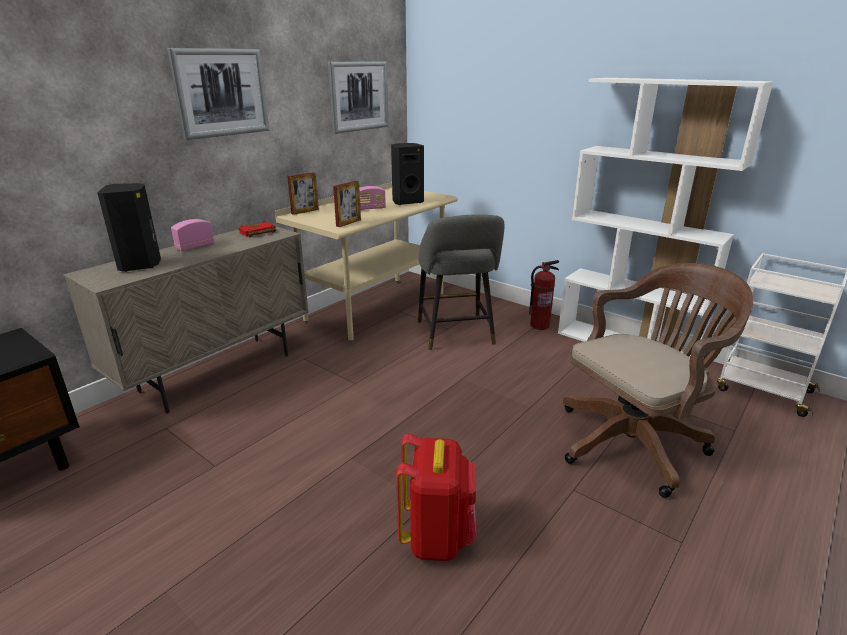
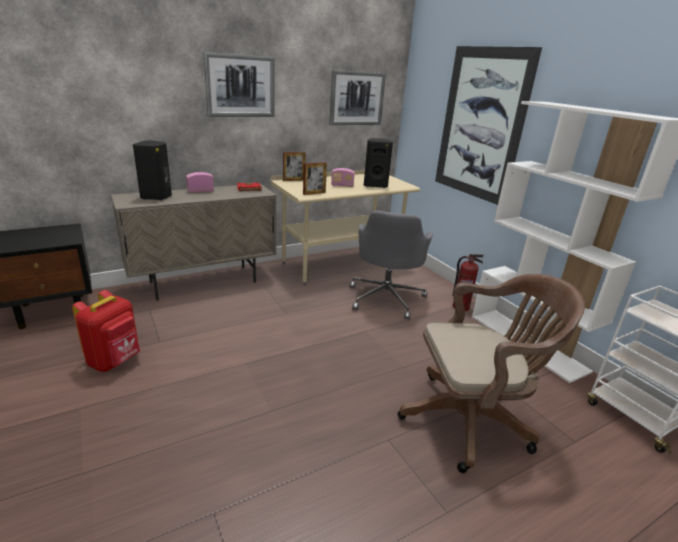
camera: 20 degrees right, 0 degrees up
red backpack [396,433,476,561] -> red backpack moved to [72,290,140,372]
grey stool [418,215,504,351] -> grey office chair [350,210,433,320]
none -> picture [435,46,542,205]

